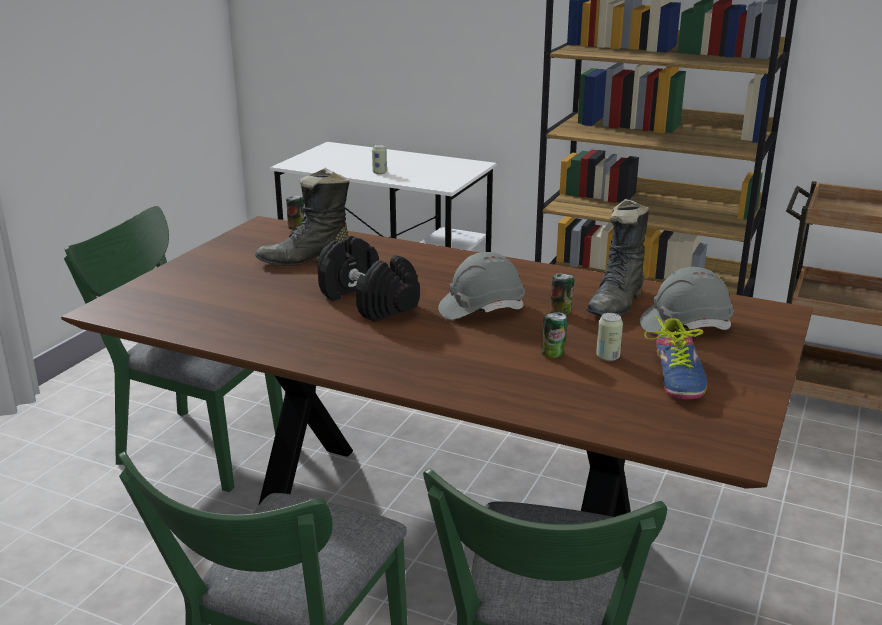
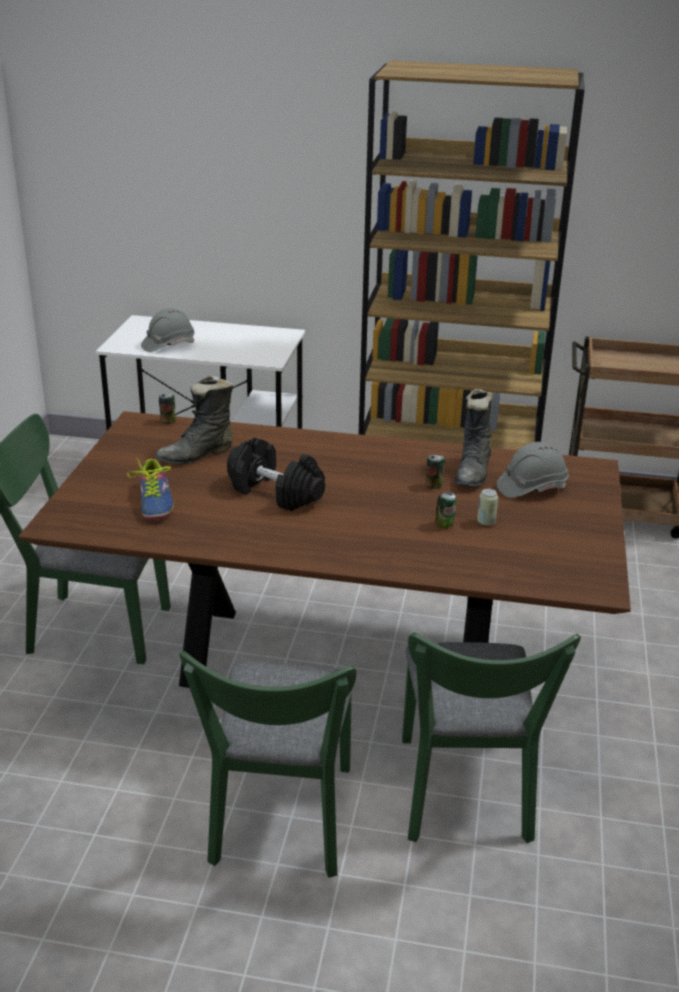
camera: 15 degrees left, 5 degrees up
can [372,145,387,174] -> none
grey hard hat [438,252,525,320] -> grey hard hat moved to [141,308,195,352]
shoe [644,315,707,399] -> shoe moved to [127,459,174,520]

